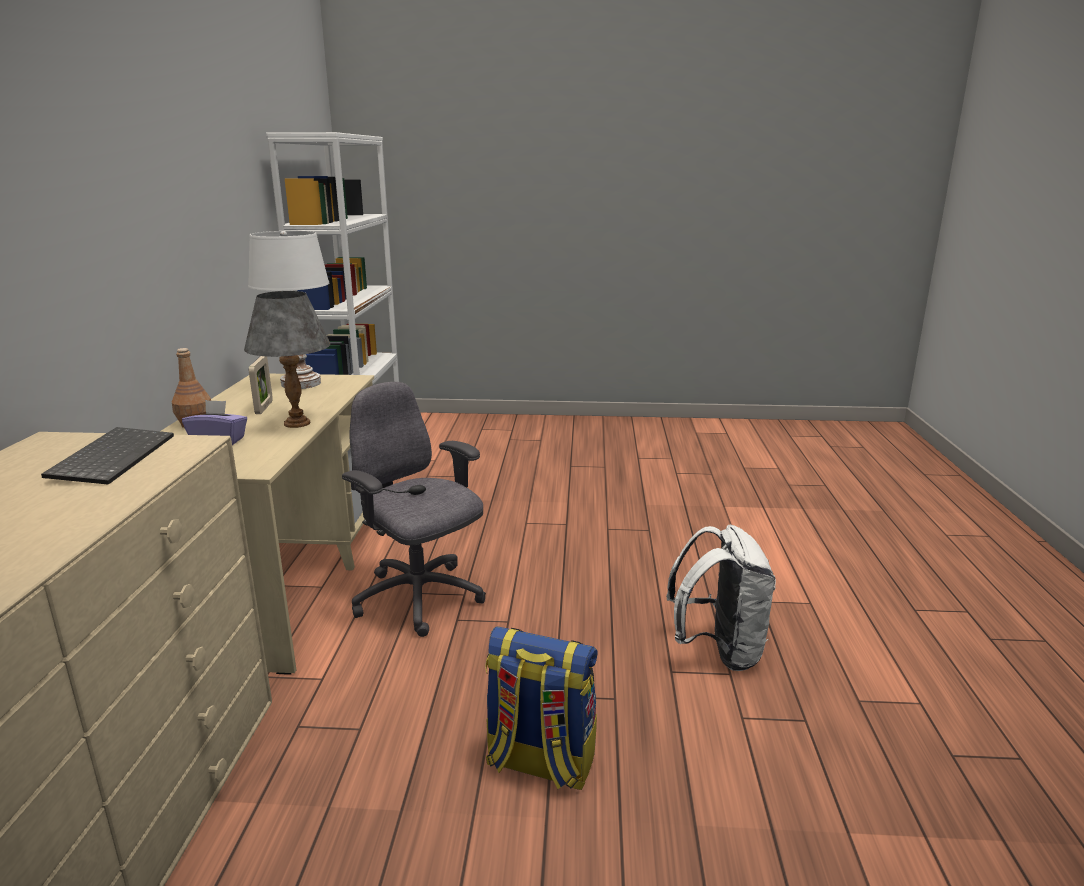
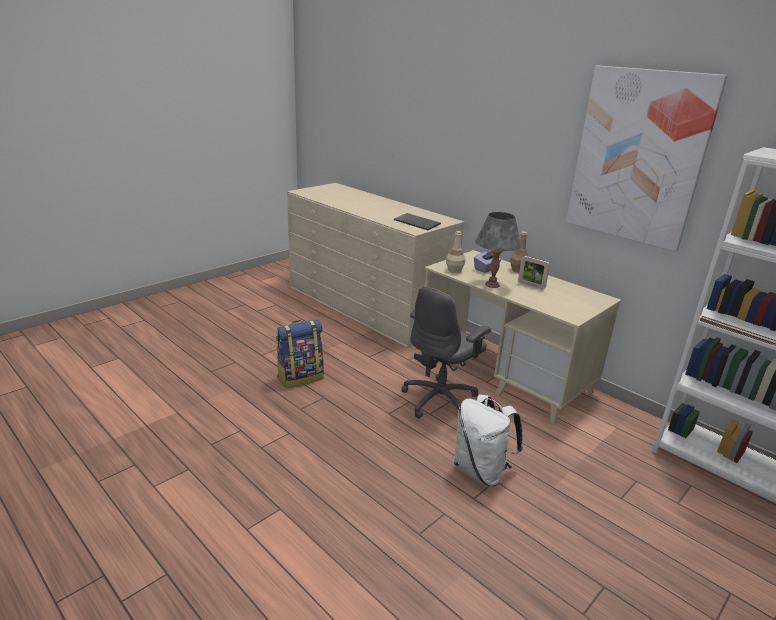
camera: 130 degrees right, 5 degrees up
white table lamp [248,231,329,389] -> none
grey office chair [342,382,486,637] -> grey office chair turned 135 degrees clockwise [401,287,491,419]
white backpack [666,525,776,671] -> white backpack moved to [454,394,523,486]
none -> beige bottle [446,231,465,273]
none -> picture [566,66,728,252]

